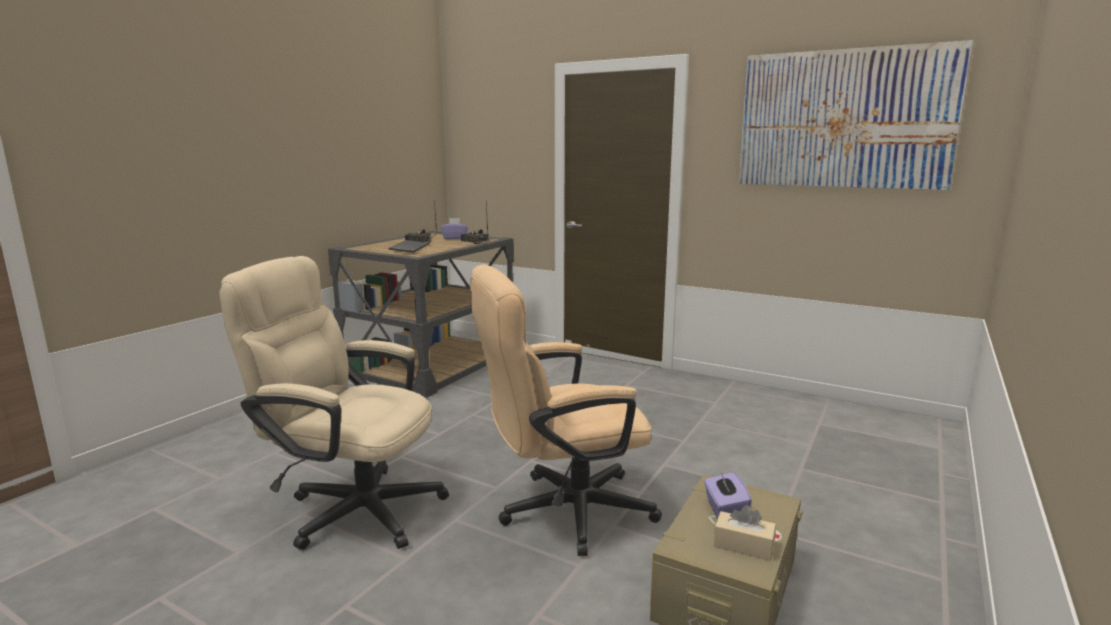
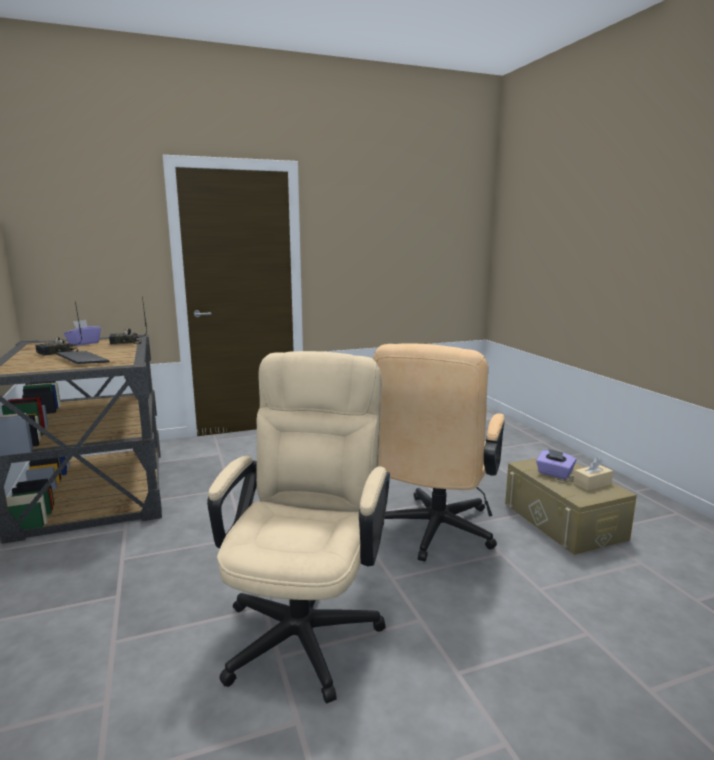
camera: 50 degrees left, 0 degrees up
beige office chair [220,256,449,550] -> beige office chair turned 135 degrees clockwise [207,351,390,704]
picture [738,40,973,190] -> none

